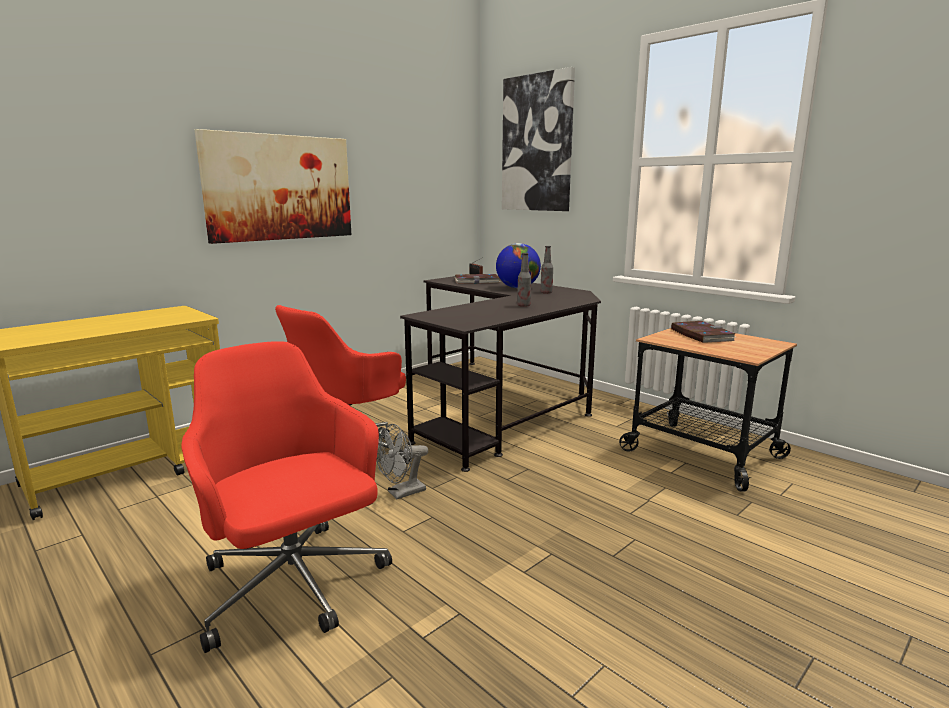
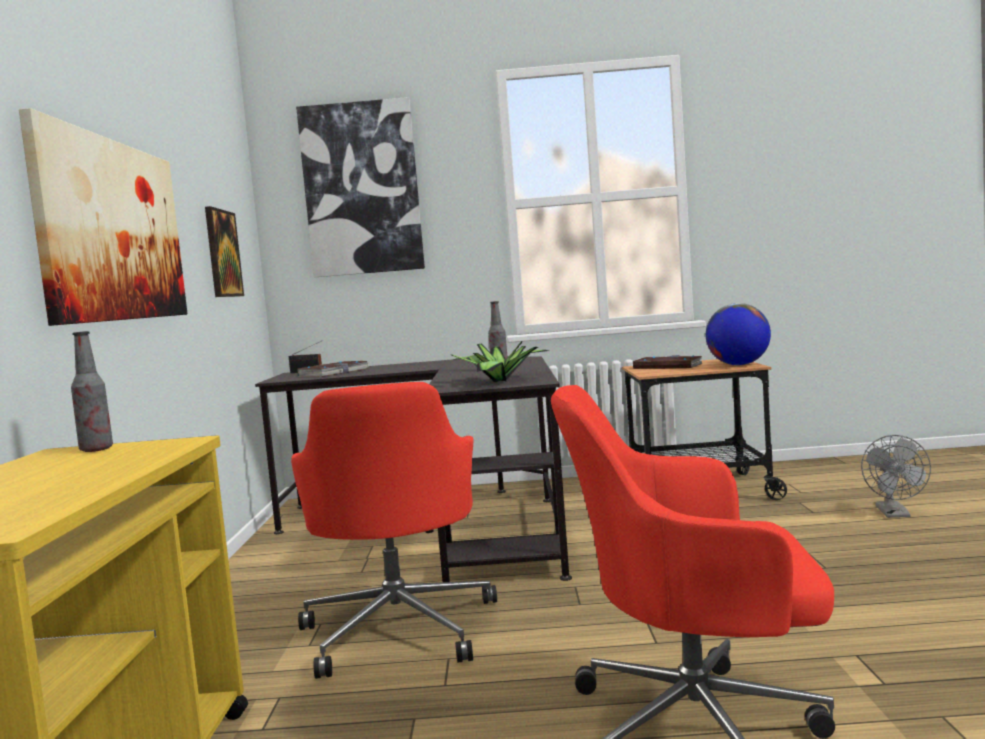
camera: 45 degrees left, 10 degrees down
grey fan [376,424,428,499] -> grey fan moved to [861,435,931,518]
globe [496,243,541,288] -> globe moved to [706,303,771,365]
bottle [540,246,553,294] -> bottle moved to [71,331,113,452]
none -> picture [205,206,244,297]
none -> potted plant [450,341,549,383]

